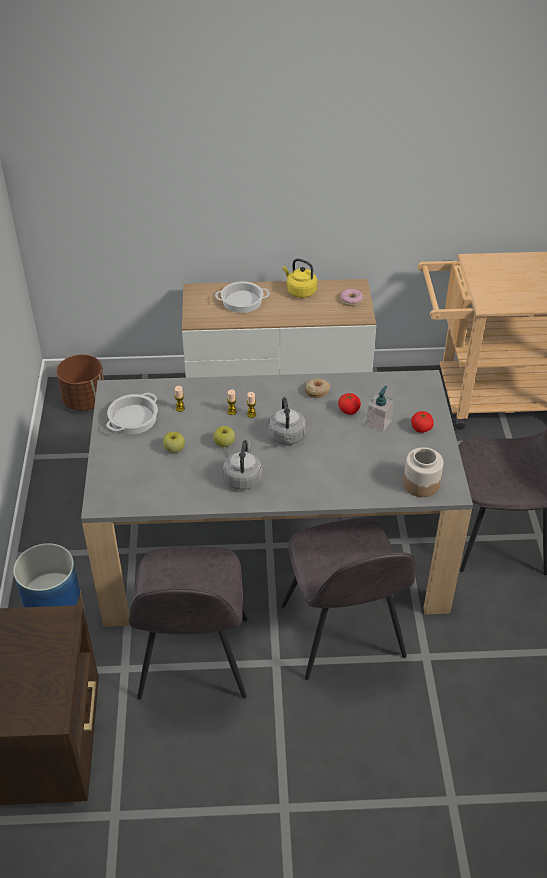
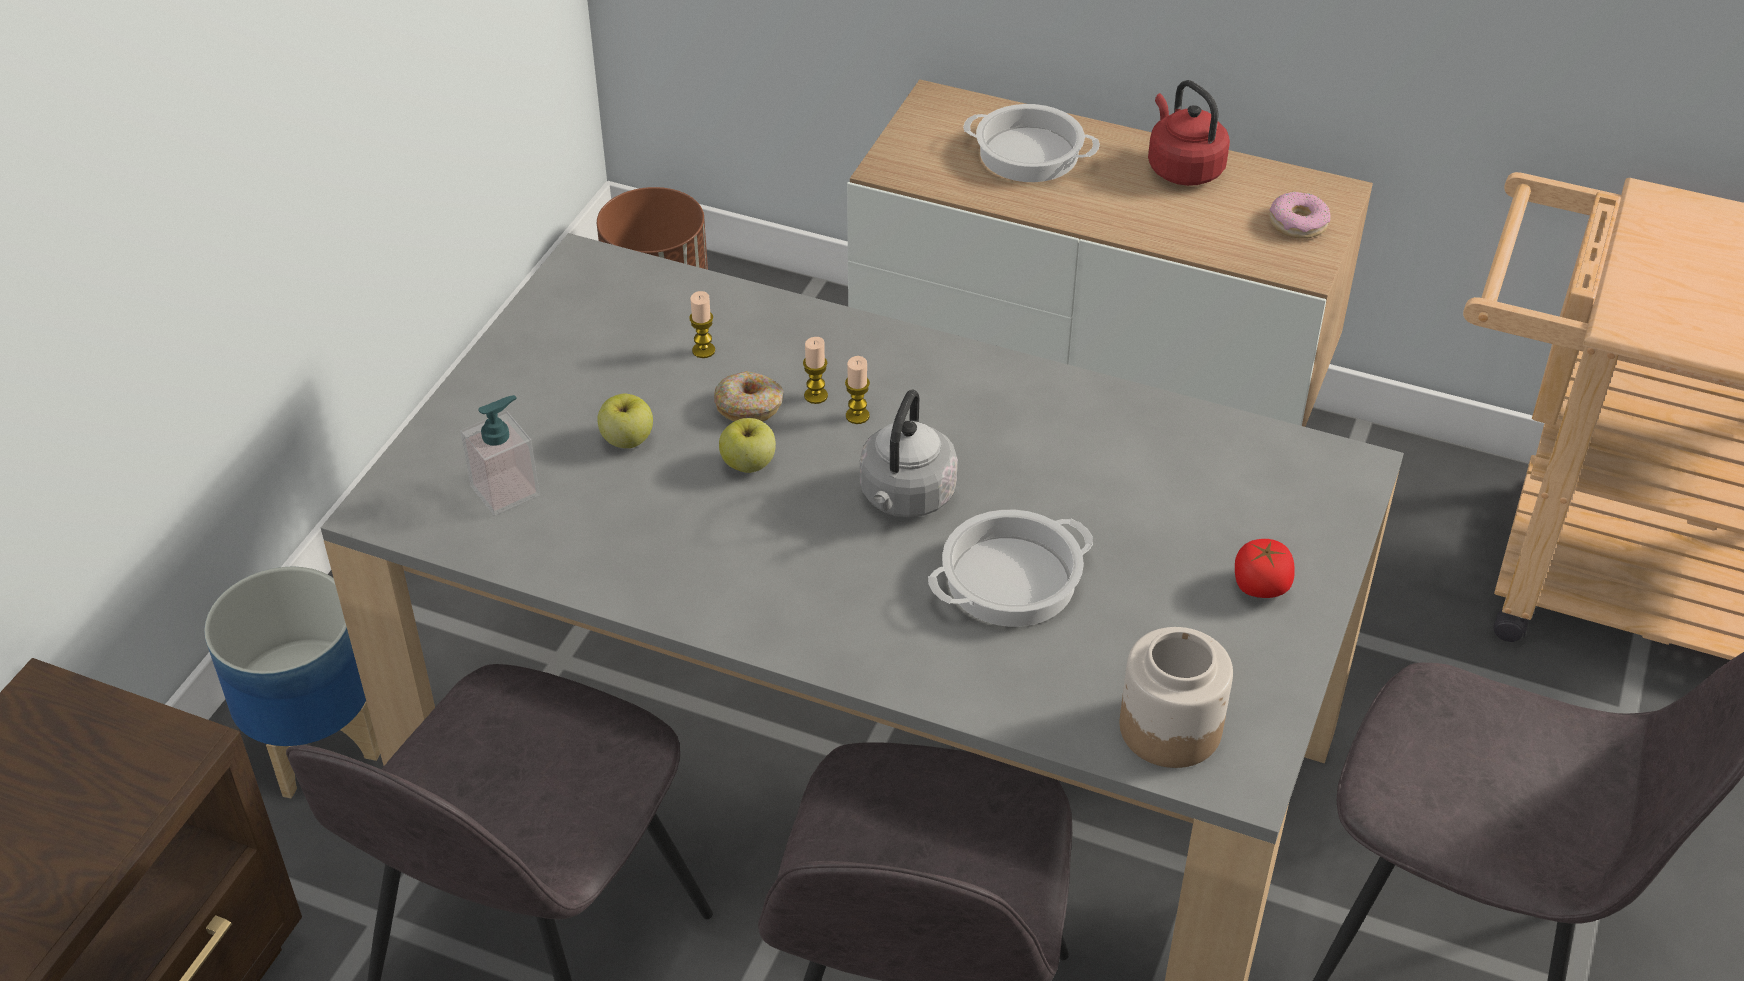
camera: 25 degrees right, 0 degrees up
cooking pot [106,392,158,434] -> cooking pot moved to [928,510,1093,627]
grey kettle [223,440,262,490] -> none
yellow kettle [283,258,317,298] -> red kettle [1148,80,1230,186]
donut [305,379,330,398] -> donut moved to [714,371,784,422]
tomato [338,393,361,415] -> none
soap dispenser [366,386,394,432] -> soap dispenser moved to [460,395,540,516]

